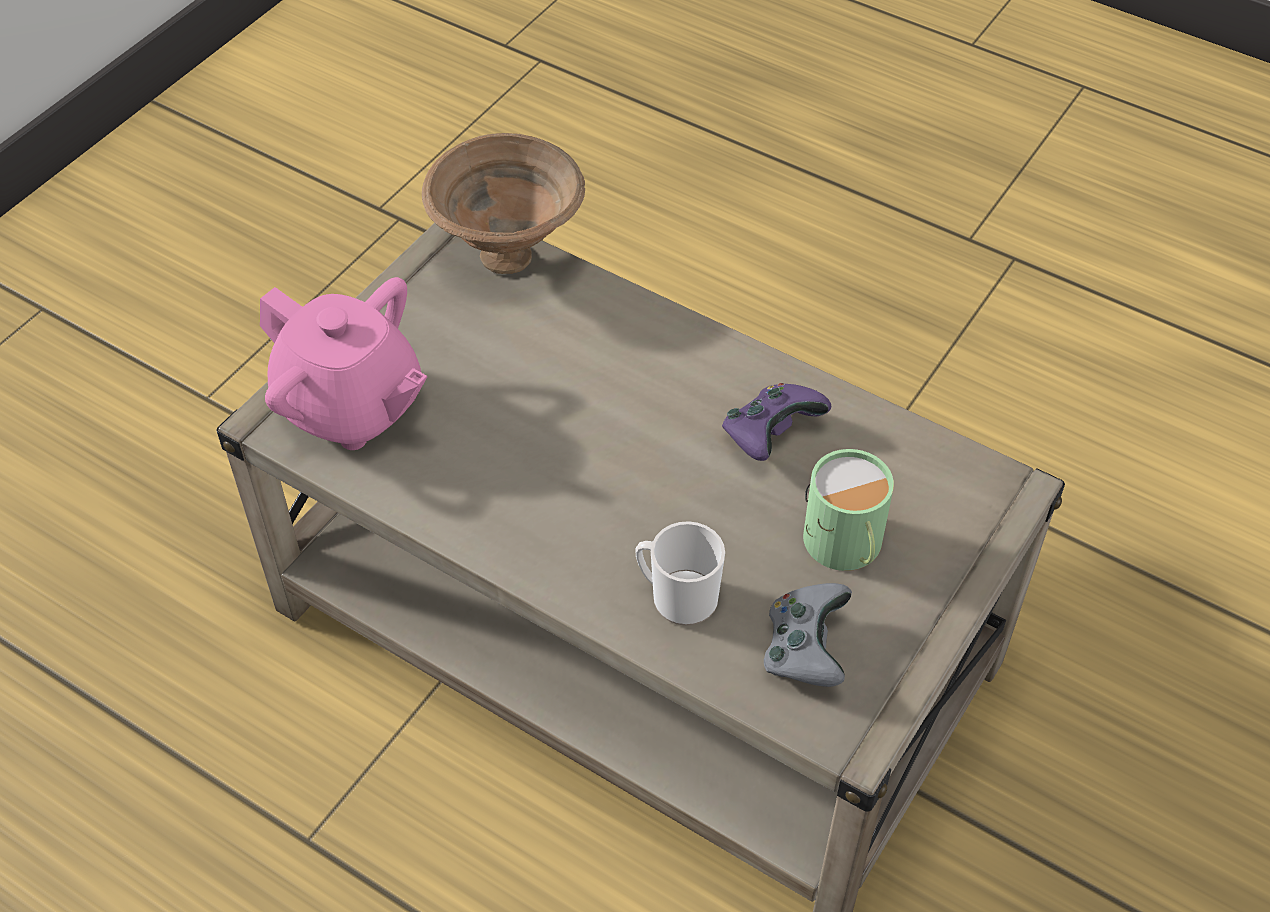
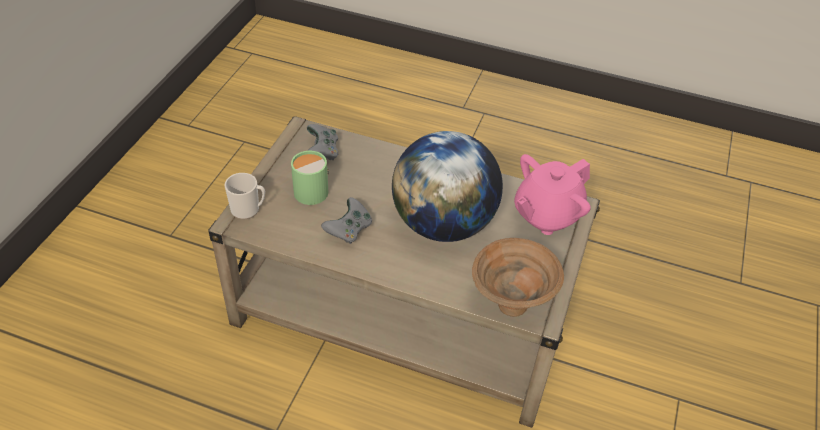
camera: 165 degrees right, 5 degrees down
pink teapot [260,277,427,450] -> pink teapot turned 60 degrees counterclockwise [514,154,591,235]
mug [635,521,725,626] -> mug moved to [224,173,265,219]
purple game controller [722,383,831,461] -> grey game controller [321,197,372,244]
none -> globe [392,131,503,242]

